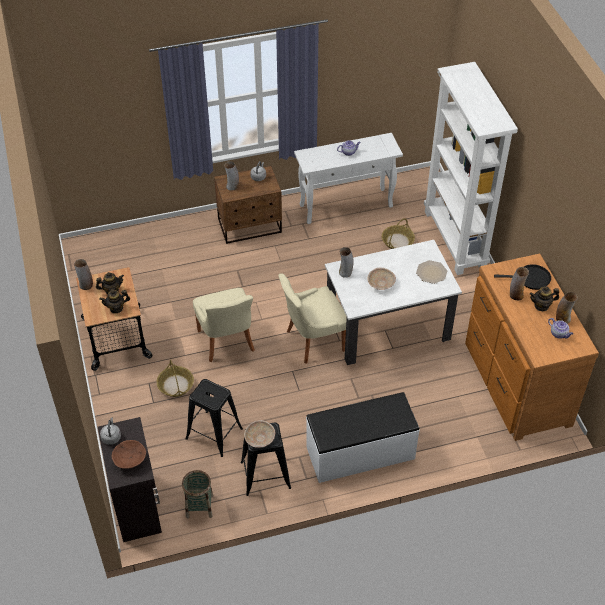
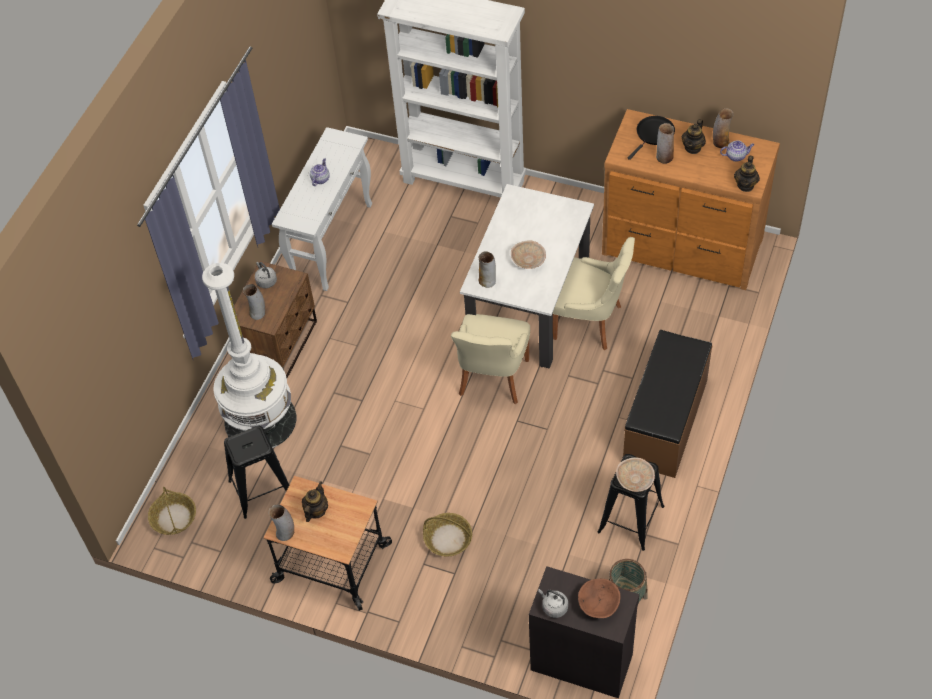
camera: 50 degrees left, 5 degrees up
teapot [99,290,130,313] -> teapot moved to [734,156,760,192]
black stool [185,379,243,457] -> black stool moved to [224,426,289,519]
beige chair [193,288,255,362] -> beige chair moved to [553,237,635,350]
white bench [306,392,420,483] -> brown bench [623,330,712,478]
basket [382,218,415,249] -> basket moved to [148,487,196,535]
plate [416,260,447,284] -> none
none -> white floor lamp [202,263,296,449]

